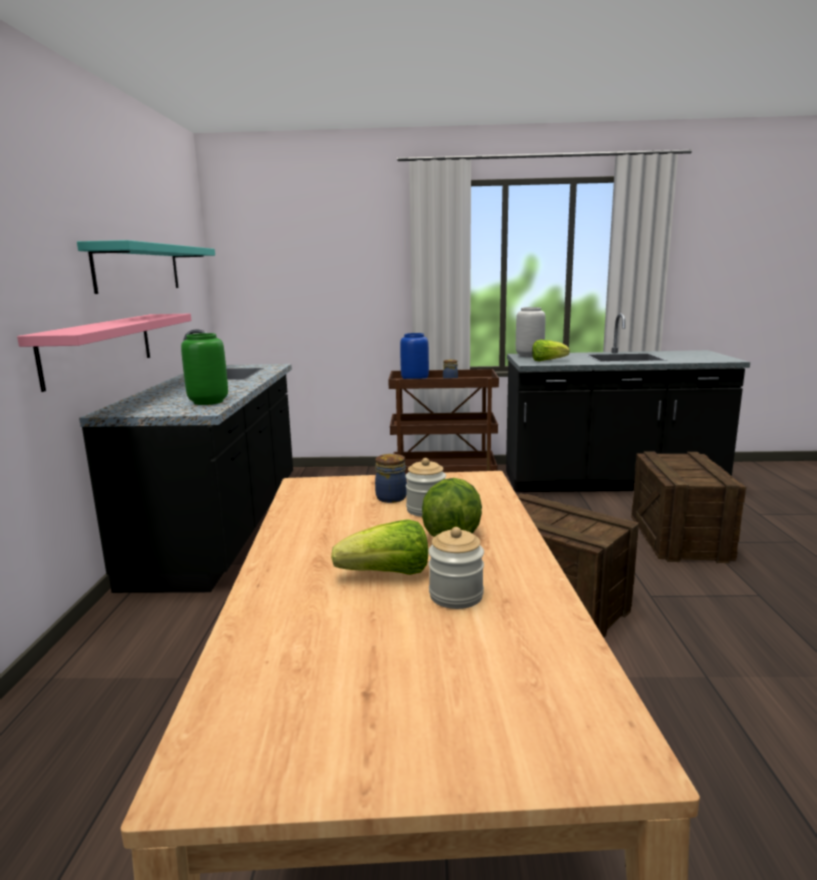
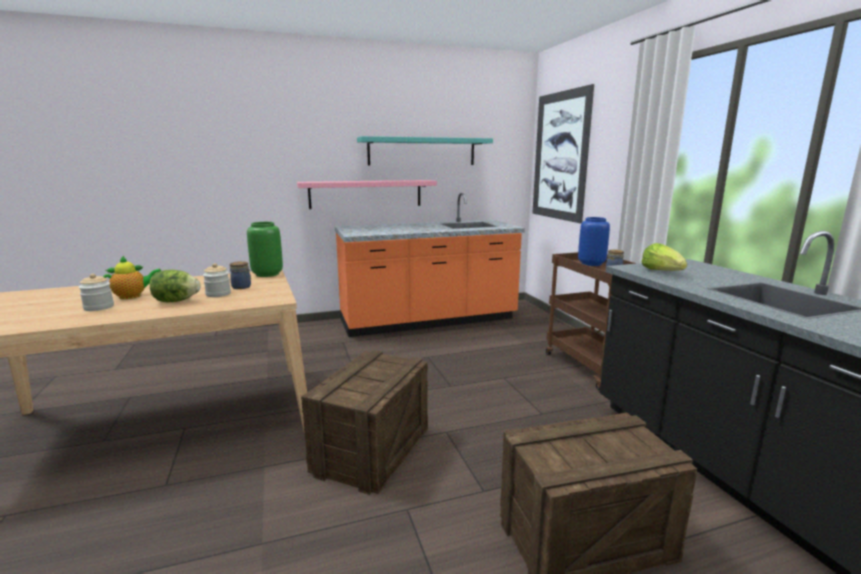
camera: 70 degrees right, 0 degrees up
black counter [79,330,293,593] -> orange counter [335,193,525,337]
green vase [181,333,228,405] -> green vase moved to [247,222,283,277]
lettuce [331,519,428,575] -> teapot [103,256,161,299]
grey vase [516,307,545,357] -> none
none -> picture [532,84,594,224]

